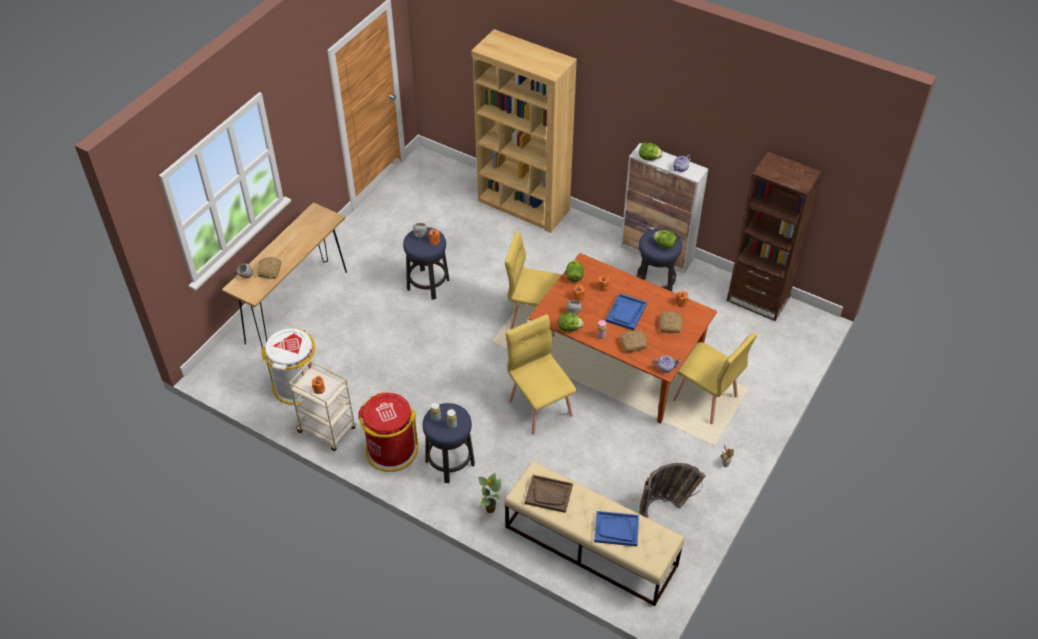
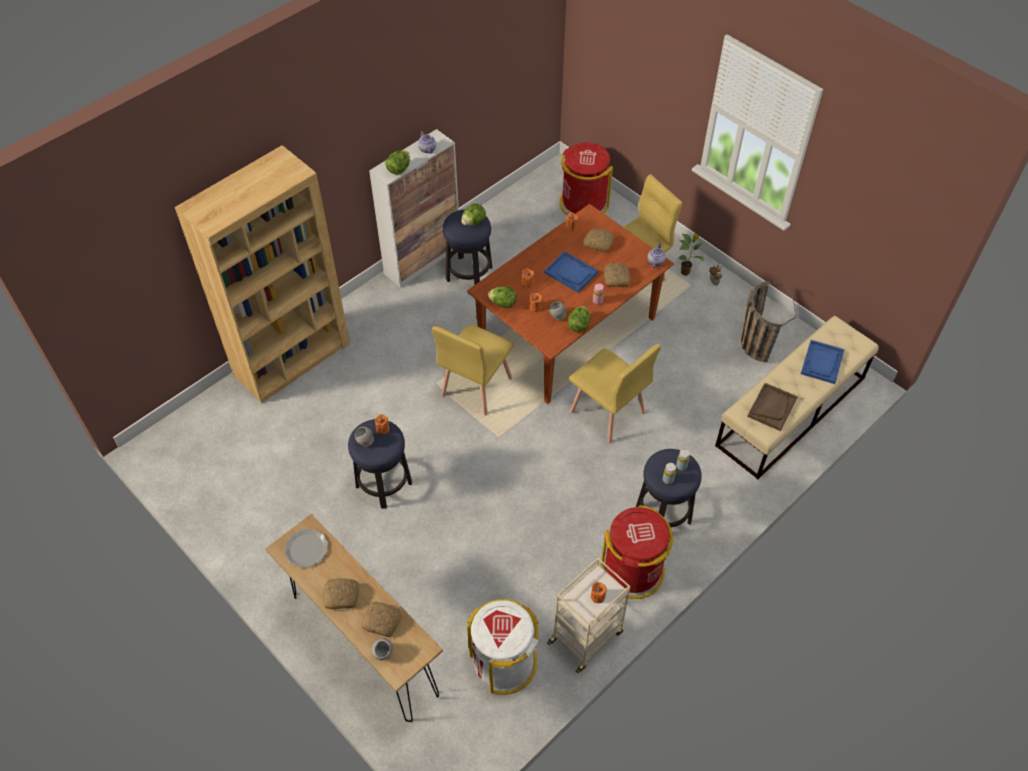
camera: 75 degrees left, 5 degrees up
potted plant [478,473,501,513] -> potted plant moved to [678,234,704,276]
yellow chair [506,314,577,435] -> yellow chair turned 120 degrees counterclockwise [569,344,661,444]
brown bookcase [727,151,822,321] -> none
none -> plate [285,529,328,567]
none -> bread [323,578,360,609]
none -> red trash can [559,142,613,215]

